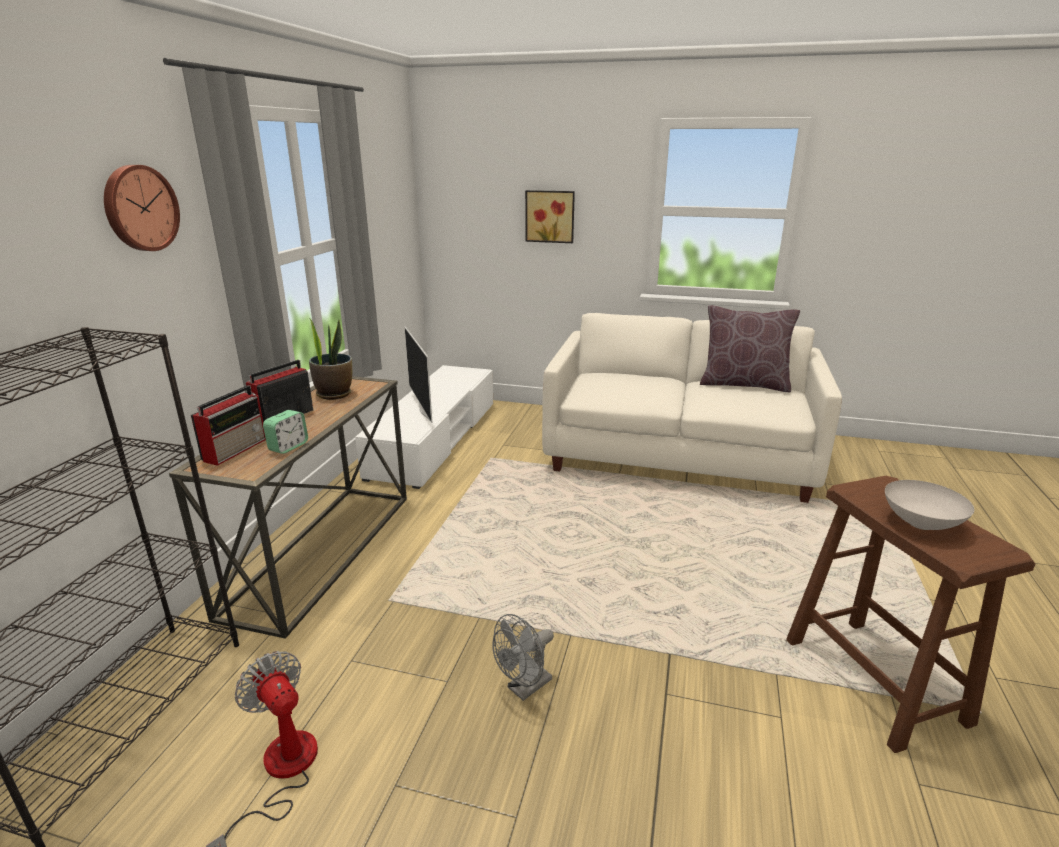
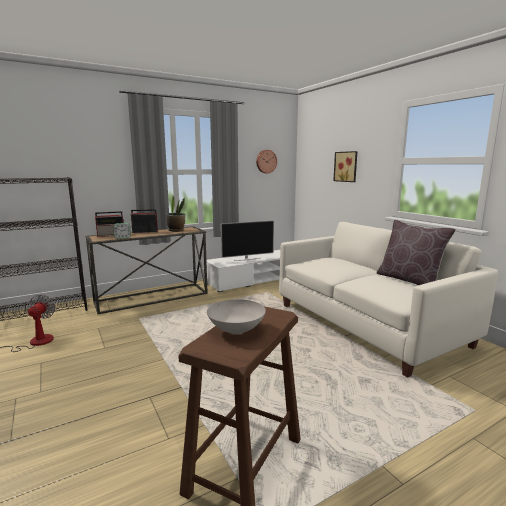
camera: 45 degrees right, 10 degrees down
wall clock [104,165,180,251] -> wall clock moved to [256,150,277,173]
television [405,327,433,423] -> television turned 135 degrees counterclockwise [221,220,274,261]
grey fan [492,614,554,701] -> none

